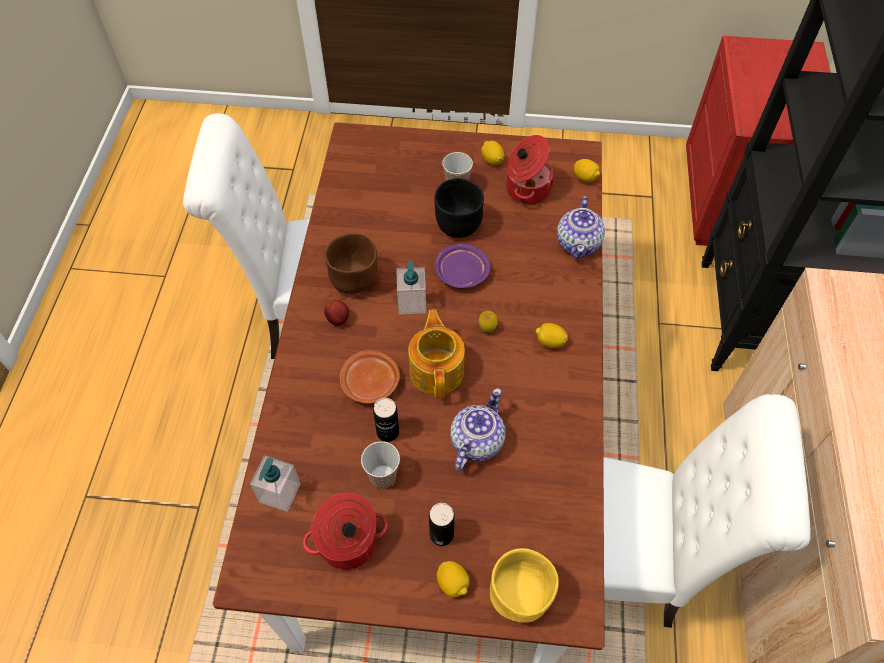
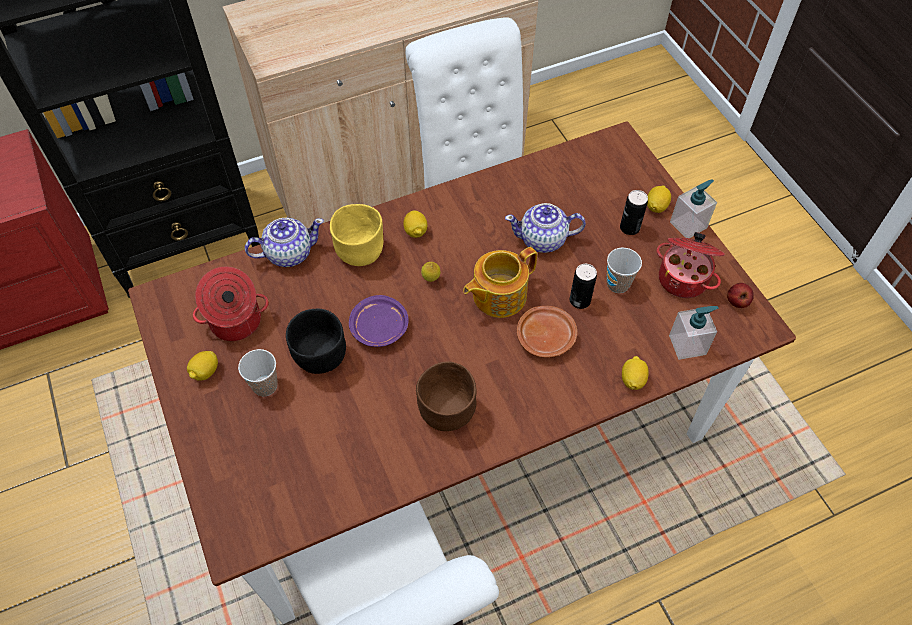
camera: 120 degrees left, 0 degrees up
apple [324,300,349,326] -> apple moved to [727,283,754,308]
soap dispenser [396,261,426,315] -> soap dispenser moved to [670,179,717,238]
yellow bowl [490,548,559,623] -> yellow bowl moved to [330,204,383,266]
lemon [574,159,600,182] -> lemon moved to [622,356,649,390]

